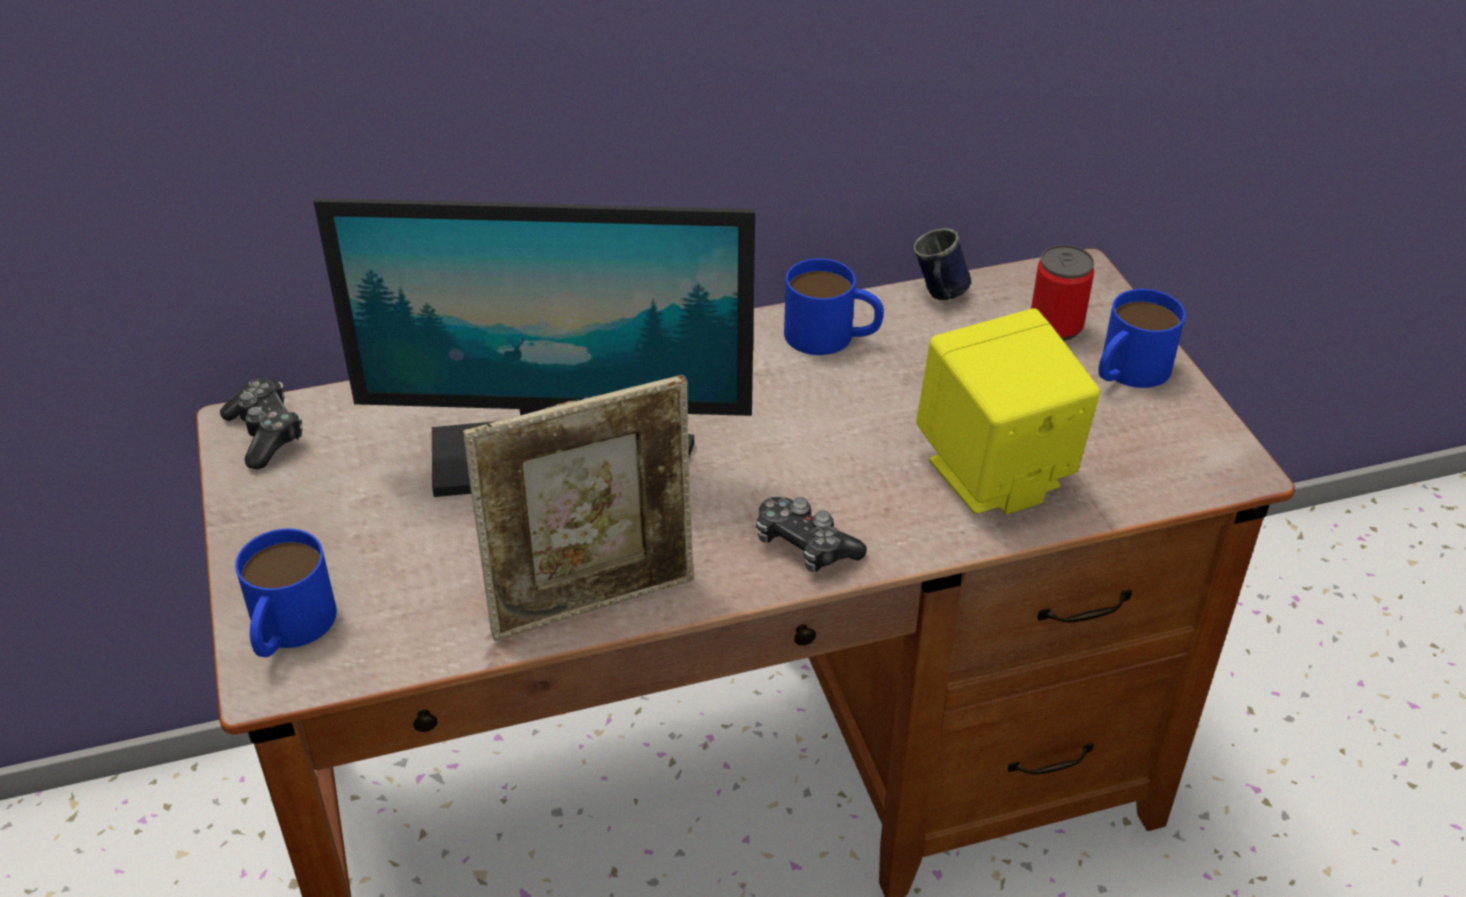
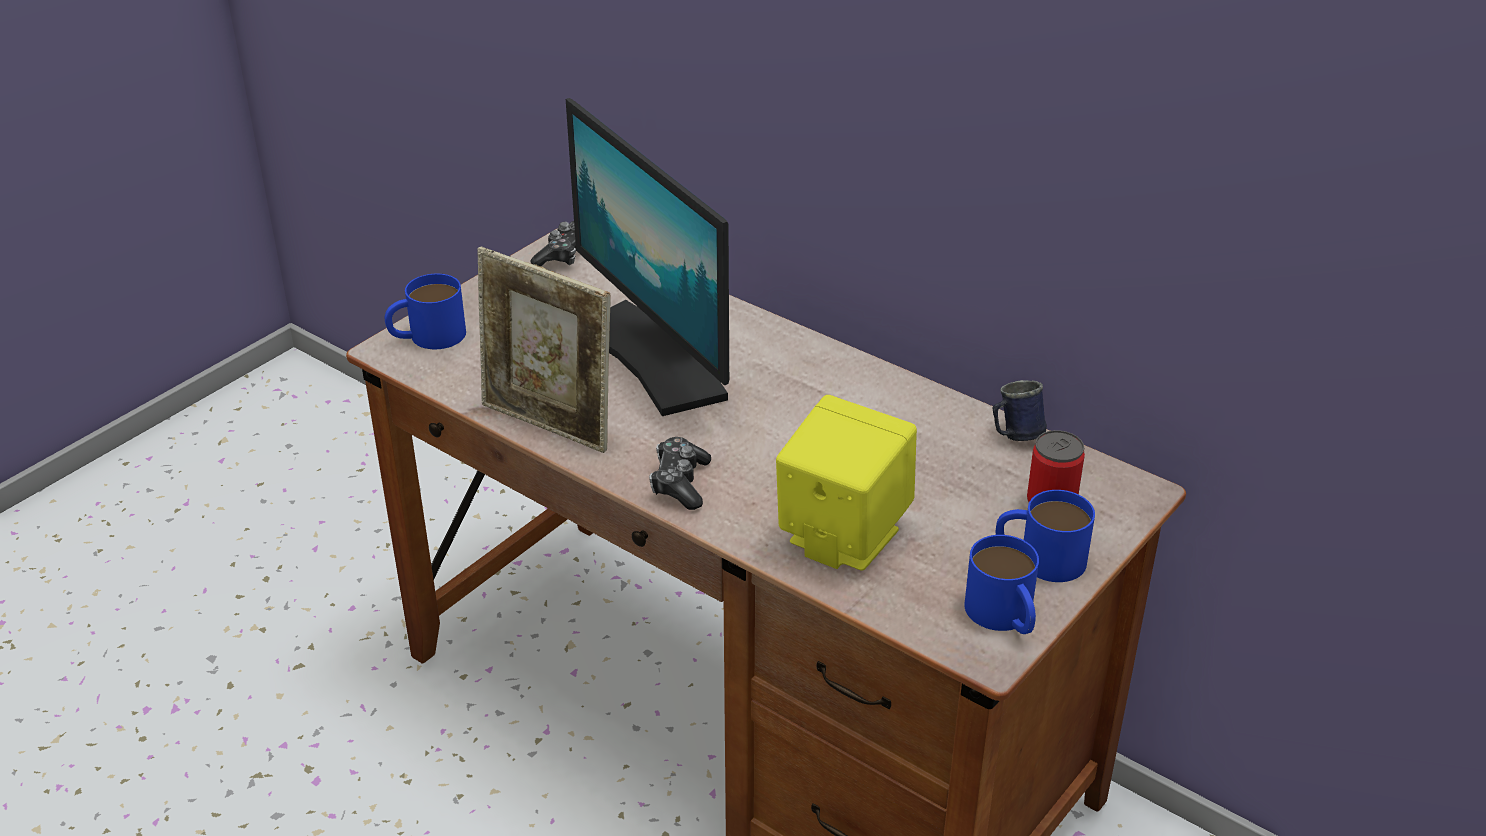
camera: 55 degrees right, 5 degrees down
blue mug [784,259,884,355] -> blue mug moved to [964,535,1039,634]

